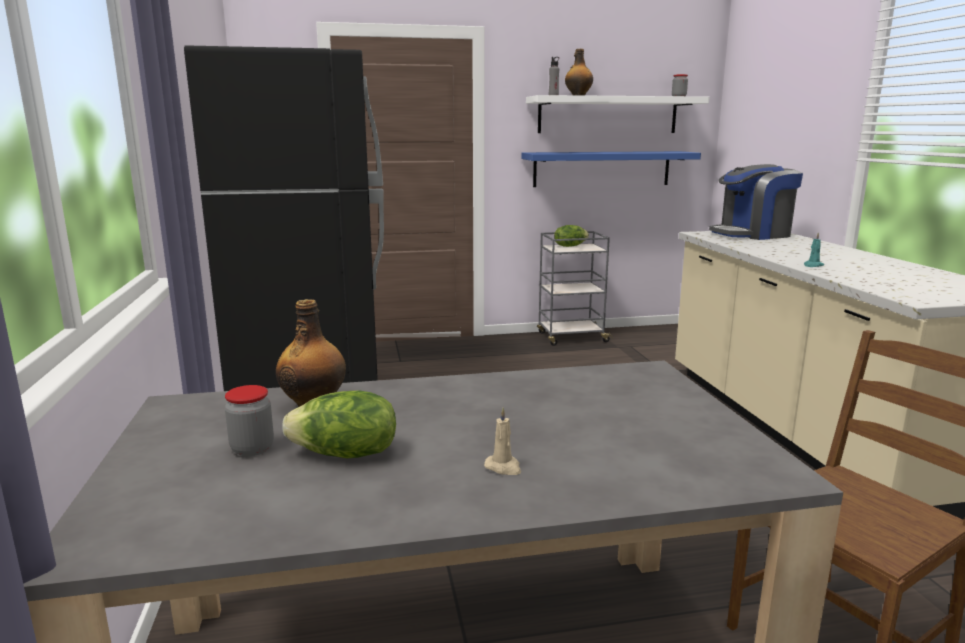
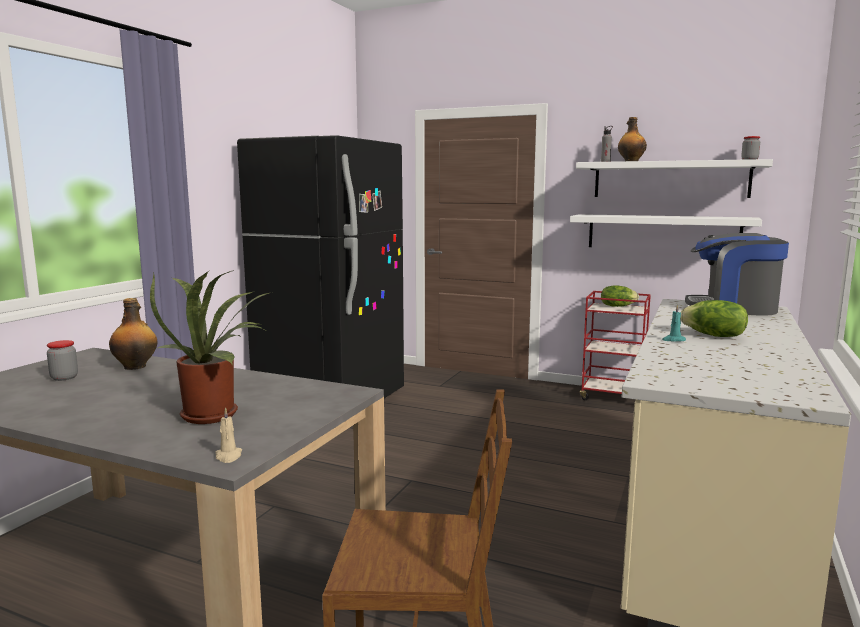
camera: 35 degrees right, 5 degrees down
lettuce [282,391,396,458] -> lettuce moved to [681,300,748,337]
beige candle [484,407,521,475] -> beige candle moved to [215,407,242,463]
blue shelf [521,151,701,187] -> white shelf [570,214,762,247]
grey cart [537,231,613,346] -> red cart [580,291,651,400]
none -> potted plant [150,270,269,424]

